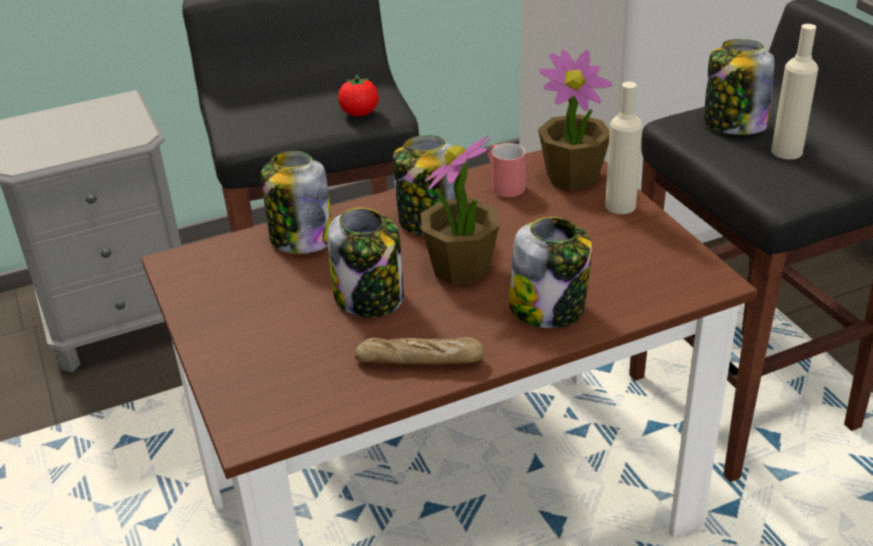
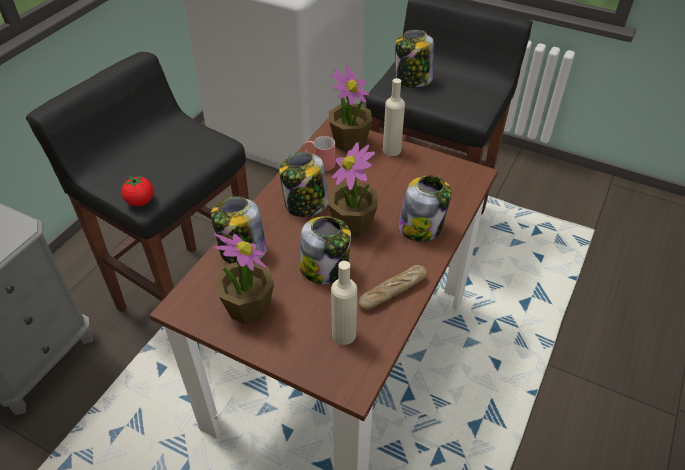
camera: 40 degrees left, 10 degrees up
tomato [338,74,379,116] -> tomato moved to [121,175,154,206]
beige bottle [771,24,819,159] -> beige bottle moved to [331,261,357,345]
none -> potted plant [214,233,274,324]

